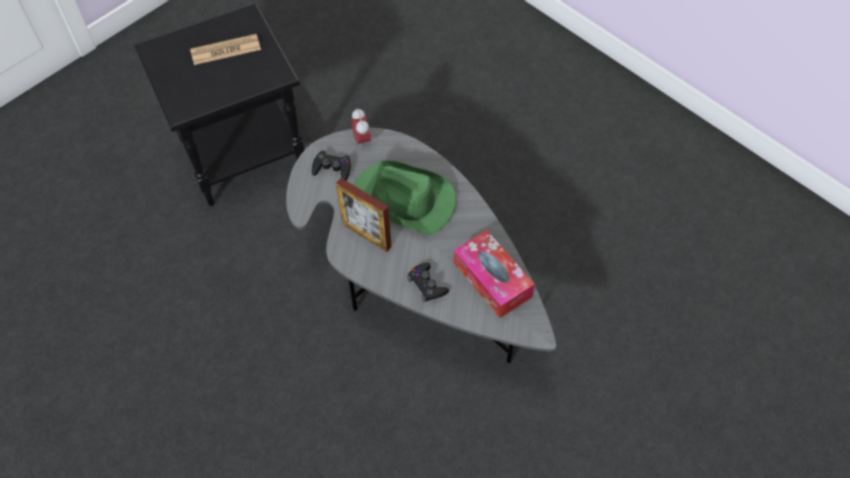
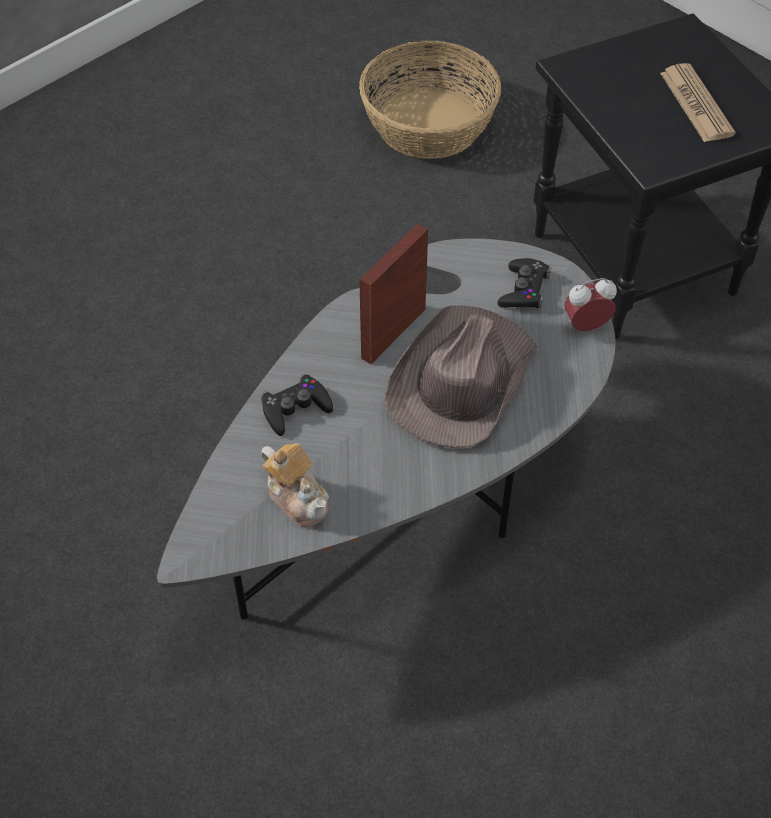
camera: 90 degrees right, 5 degrees down
green hat [353,160,456,235] -> brown hat [384,305,538,448]
tissue box [454,230,535,318] -> teapot [261,443,329,527]
none -> basket [359,41,501,159]

